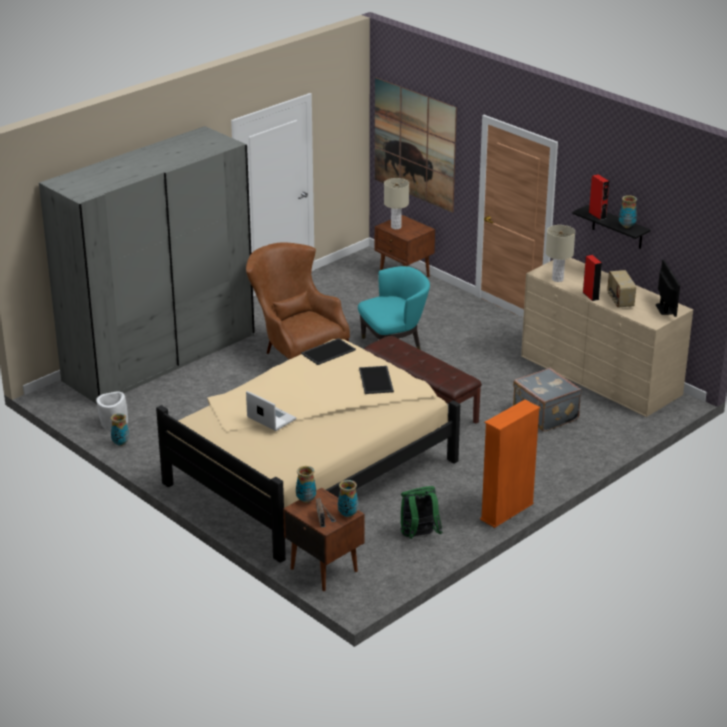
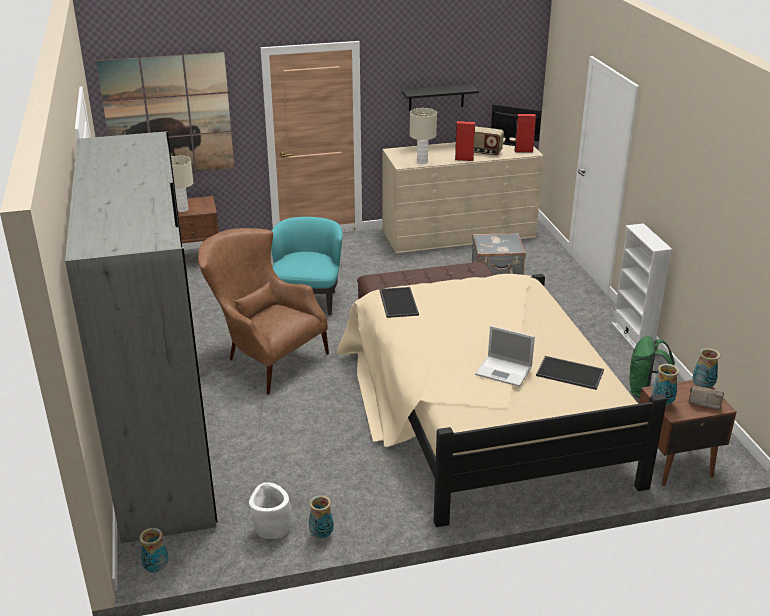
camera: 60 degrees left, 0 degrees up
brown armchair [246,242,350,359] -> brown armchair turned 45 degrees clockwise [198,228,329,394]
laptop [246,391,297,431] -> laptop turned 135 degrees counterclockwise [475,326,535,387]
tray [359,366,394,394] -> tray moved to [536,356,604,390]
orange bookcase [480,400,540,528] -> white bookcase [612,223,672,349]
red speaker [589,174,609,220] -> red speaker moved to [514,114,536,153]
vase [619,195,637,228] -> vase moved to [139,528,168,573]

